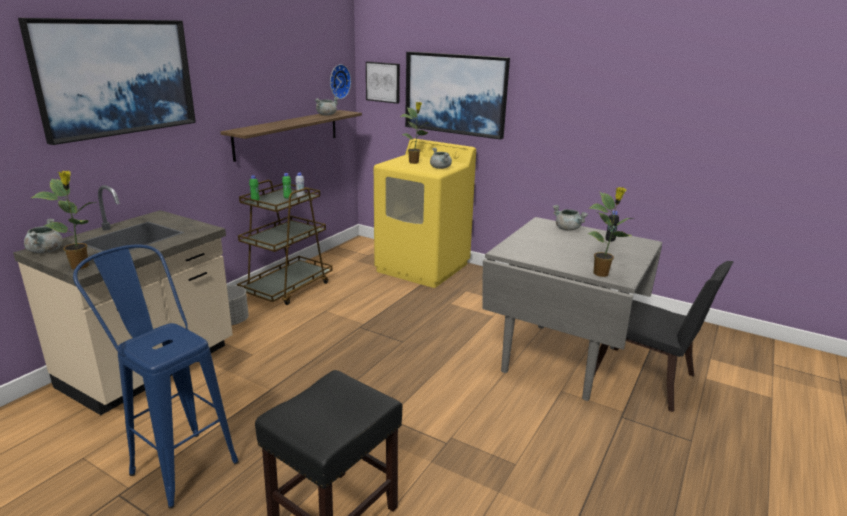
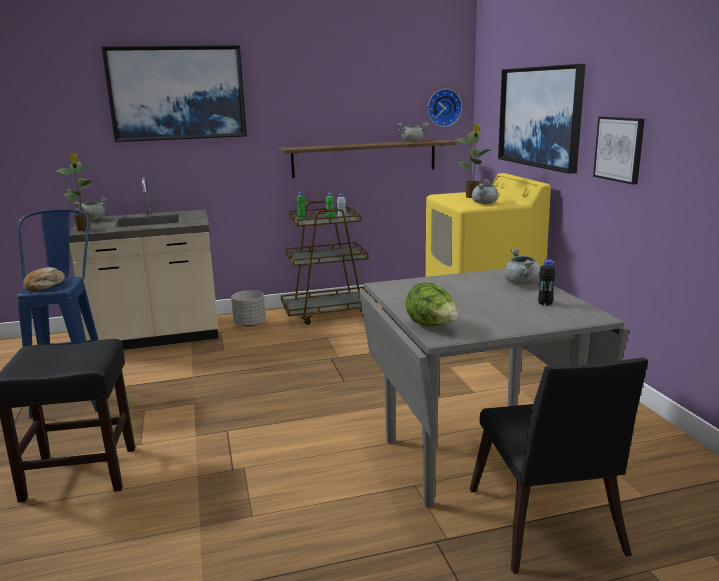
camera: 45 degrees right, 5 degrees down
picture [366,62,400,104] -> picture moved to [593,117,645,185]
potted plant [587,187,635,277] -> lettuce [406,282,458,326]
none -> bread [23,267,65,291]

